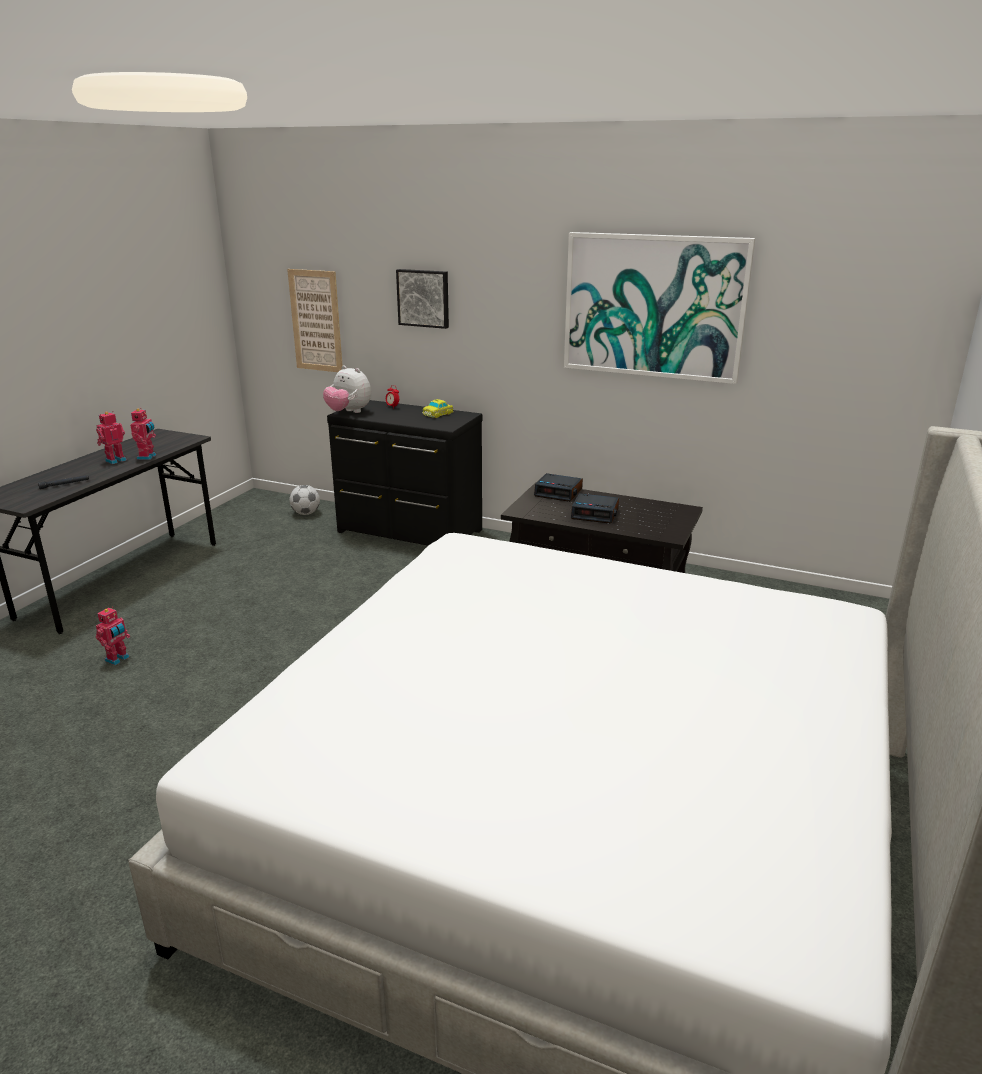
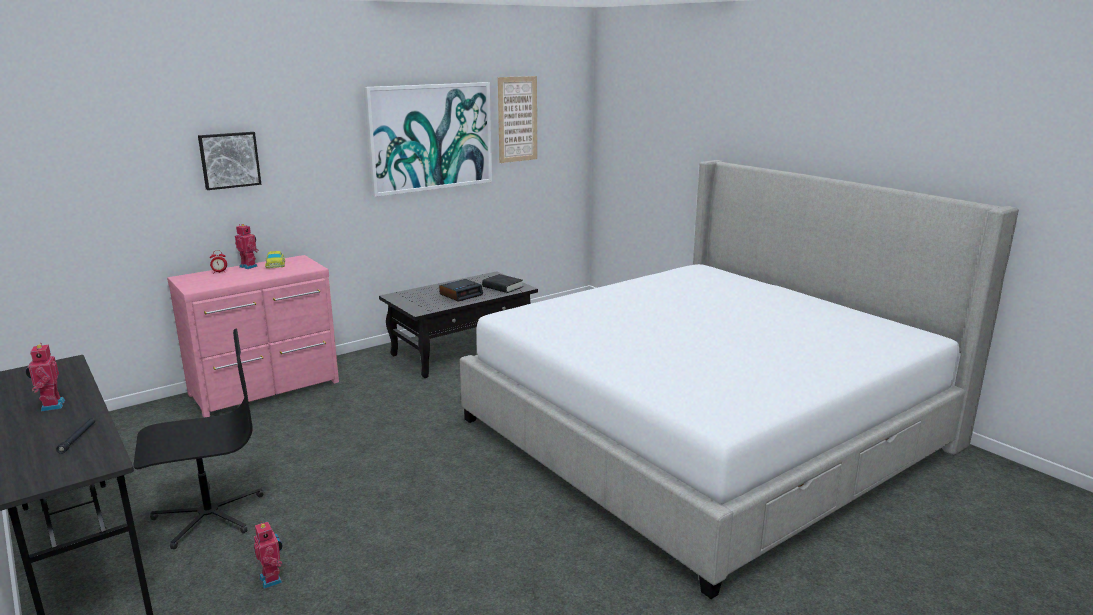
camera: 60 degrees left, 5 degrees down
toy robot [130,409,156,460] -> toy robot moved to [235,224,259,269]
picture [287,269,342,372] -> picture moved to [498,76,537,163]
football [289,485,320,515] -> none
plush toy [323,365,371,413] -> none
black dresser [327,400,482,546] -> pink dresser [167,255,339,417]
alarm clock [534,473,583,502] -> none
none -> black office chair [133,328,263,549]
none -> black book [482,274,523,293]

